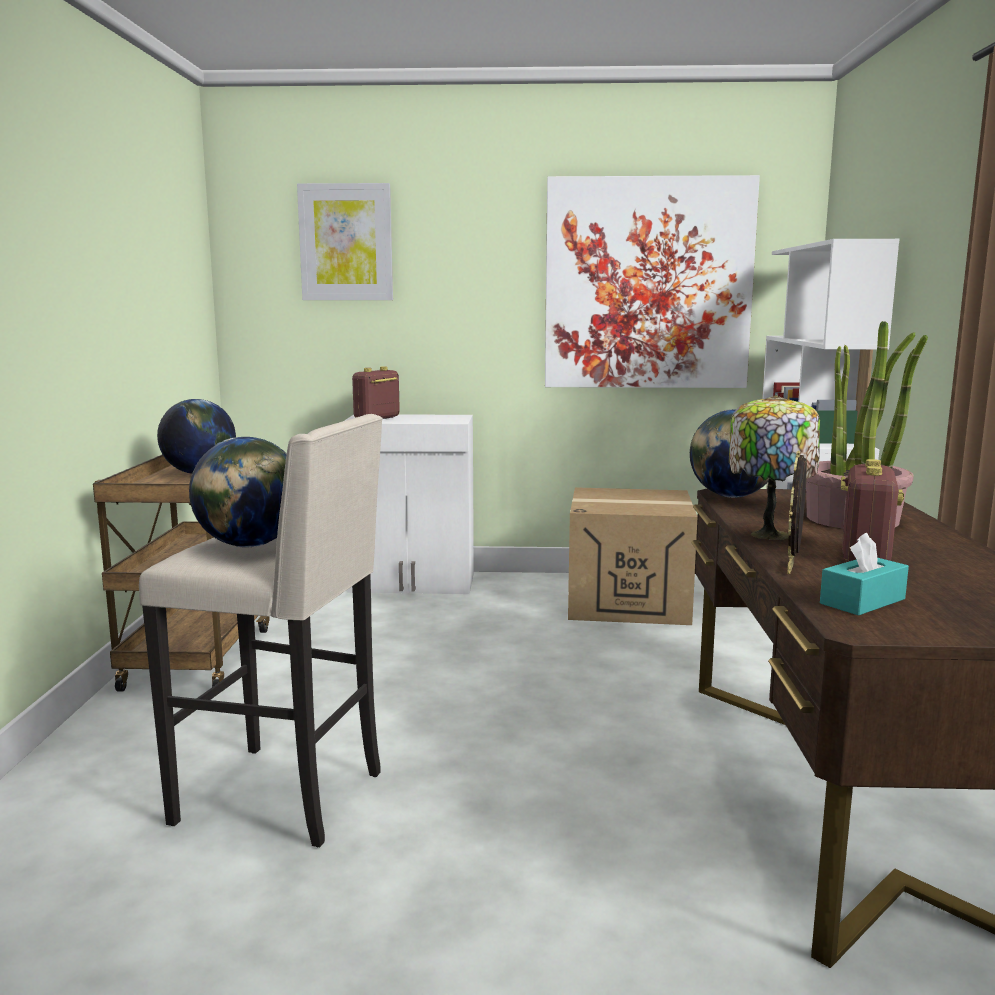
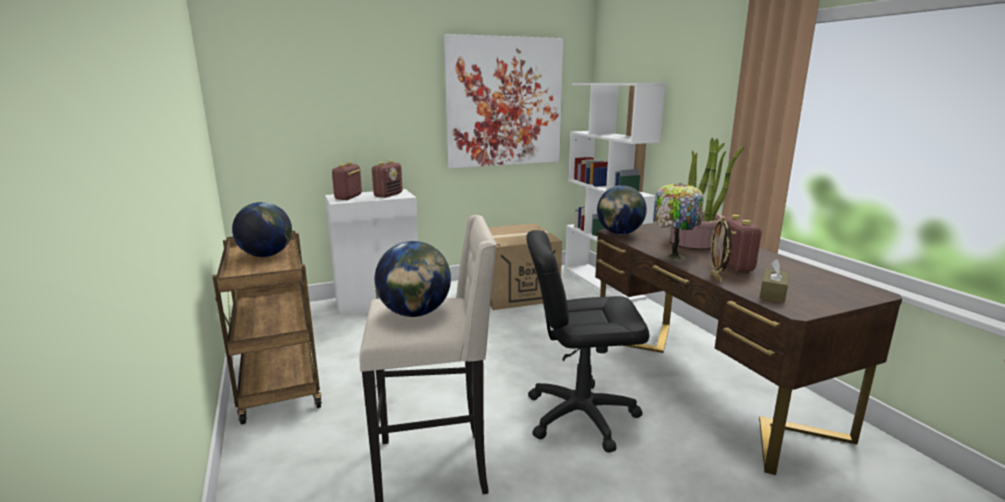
camera: 25 degrees left, 5 degrees up
picture [297,183,393,300] -> none
turquoise tissue box [820,533,909,616] -> brown tissue box [760,259,789,303]
none -> radio [372,160,403,198]
none -> black office chair [526,230,649,453]

